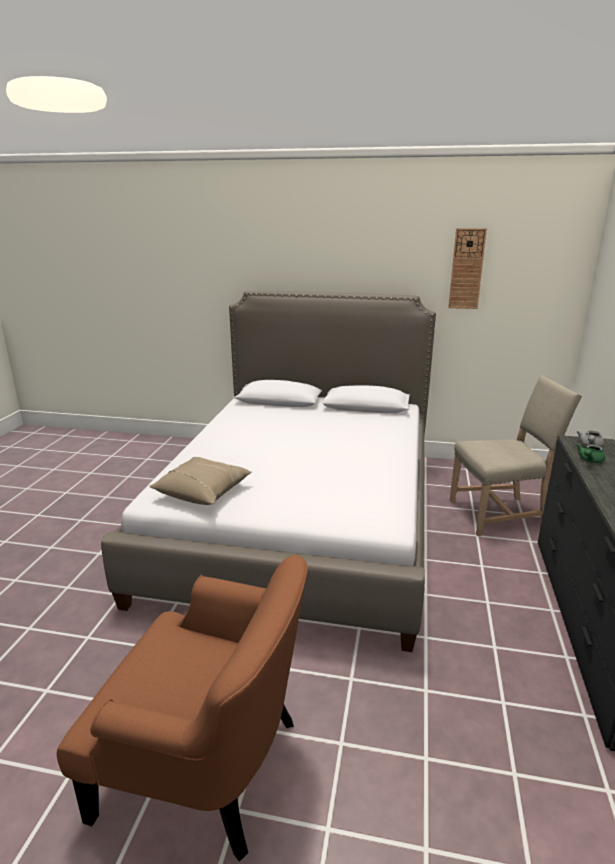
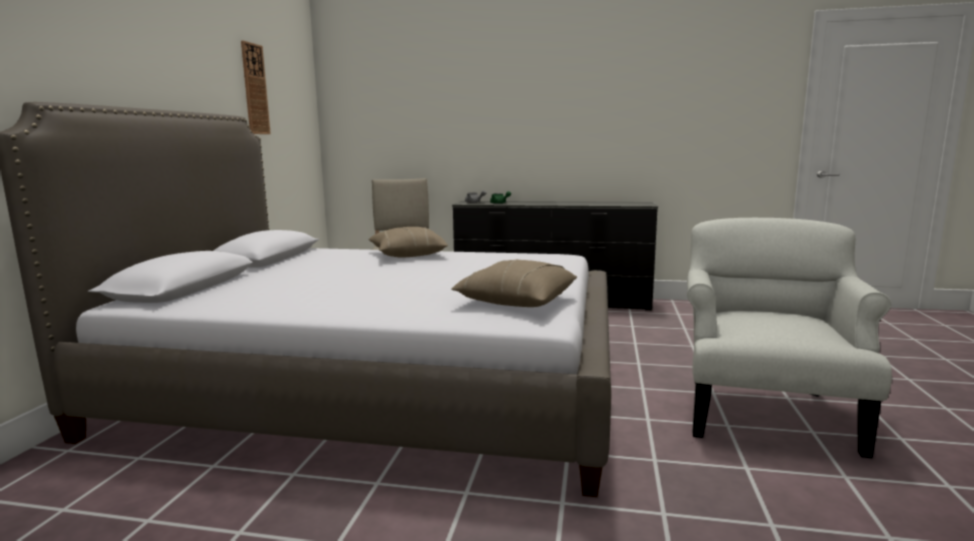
camera: 90 degrees left, 10 degrees down
brown armchair [57,555,308,862] -> white armchair [687,218,892,458]
none -> beige pillow [368,227,448,258]

